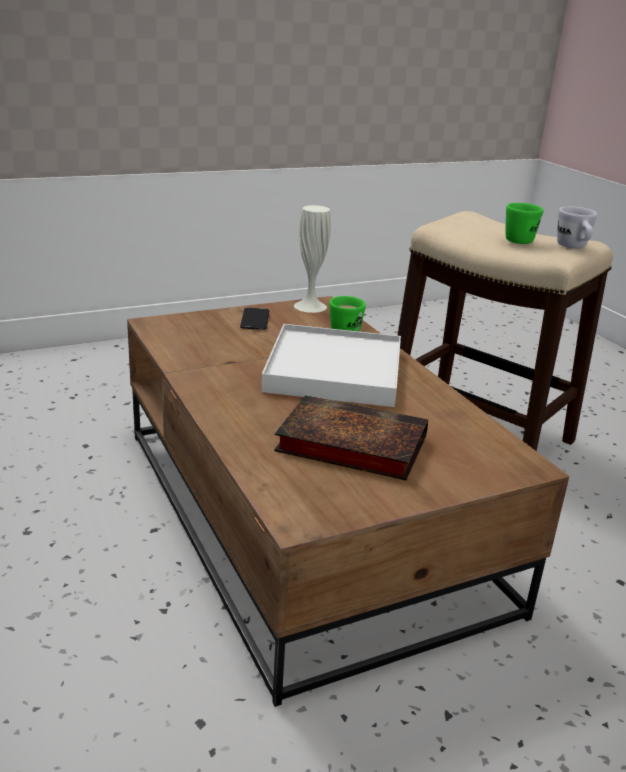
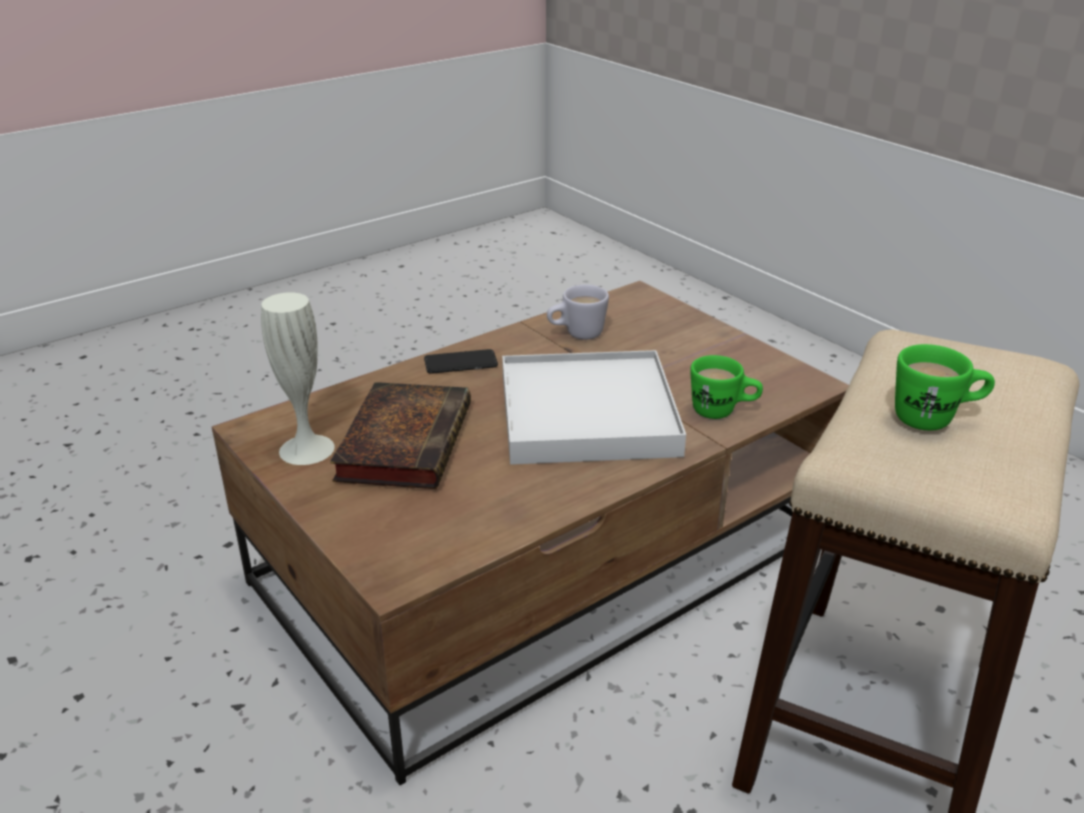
camera: 80 degrees right, 5 degrees up
phone [240,308,269,330] -> phone moved to [424,349,498,374]
white vase [294,205,331,313] -> white vase moved to [261,292,335,465]
white mug [557,206,597,249] -> white mug moved to [547,285,609,340]

